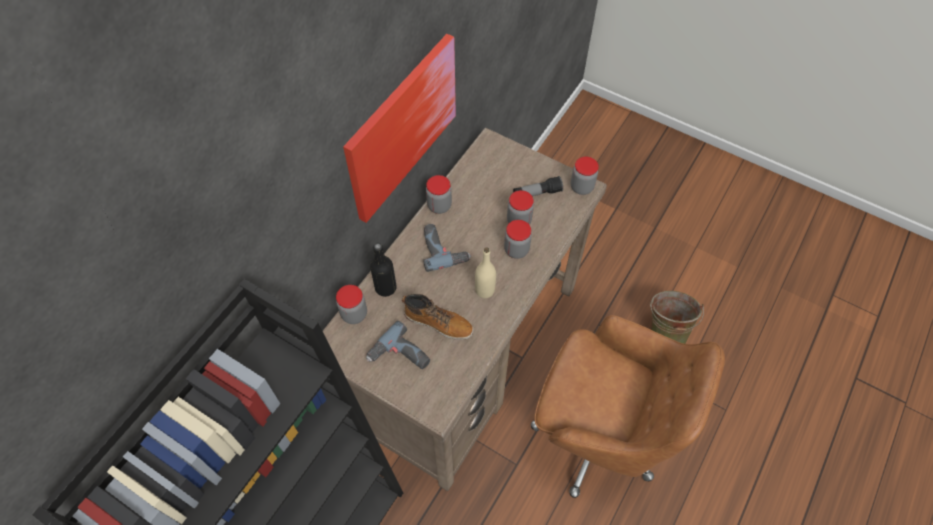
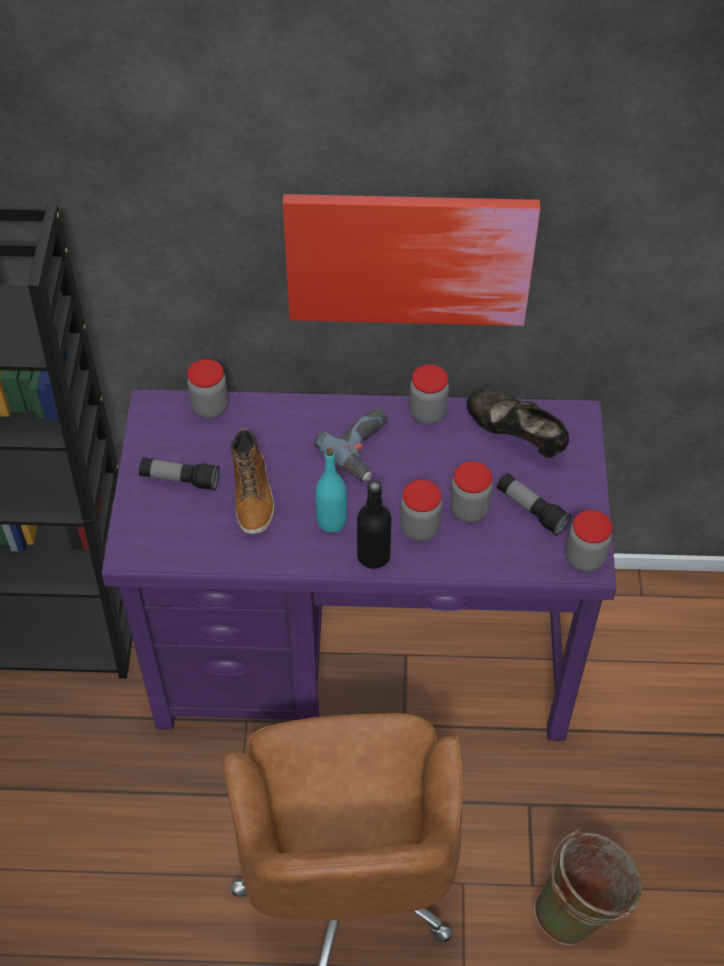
camera: 60 degrees right, 5 degrees down
brown desk [312,128,607,491] -> purple desk [102,389,617,741]
power drill [366,321,430,369] -> flashlight [139,457,220,491]
black bottle [370,243,397,297] -> black bottle moved to [357,481,391,569]
beige bottle [475,247,496,298] -> turquoise bottle [315,448,347,533]
none -> black shoe [467,390,569,458]

